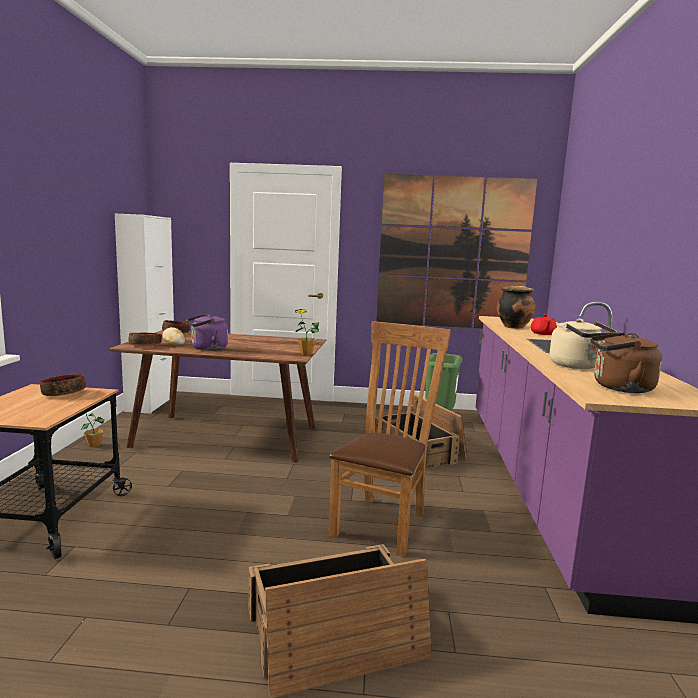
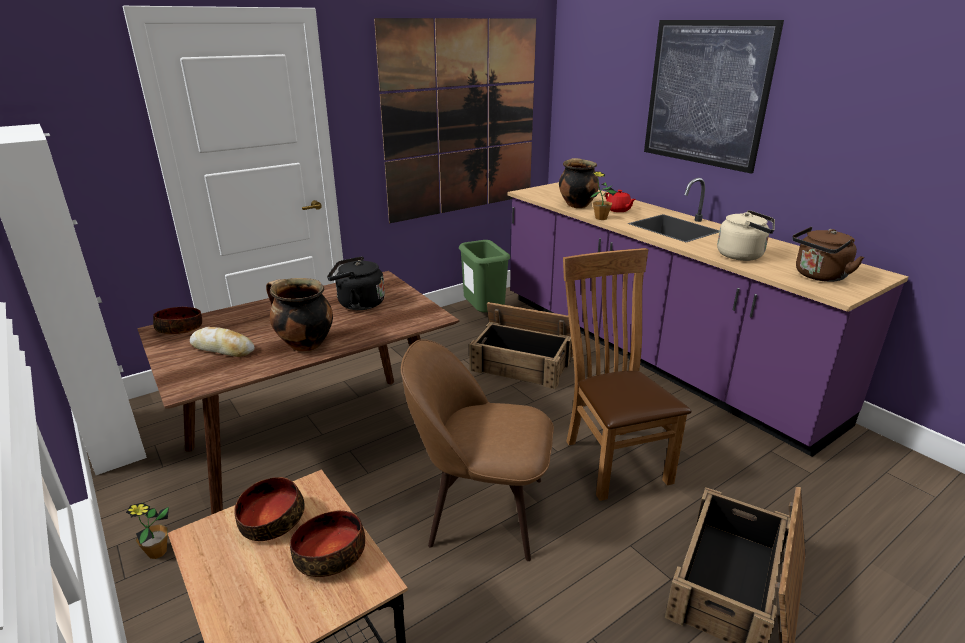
camera: 40 degrees left, 15 degrees up
bowl [129,333,162,346] -> bowl moved to [290,510,365,577]
purple kettle [186,314,228,351] -> cooking pot [266,278,333,351]
potted plant [295,309,319,355] -> potted plant moved to [590,171,616,220]
none -> black kettle [327,256,385,310]
none -> brown chair [401,339,554,561]
none -> picture [644,20,784,174]

